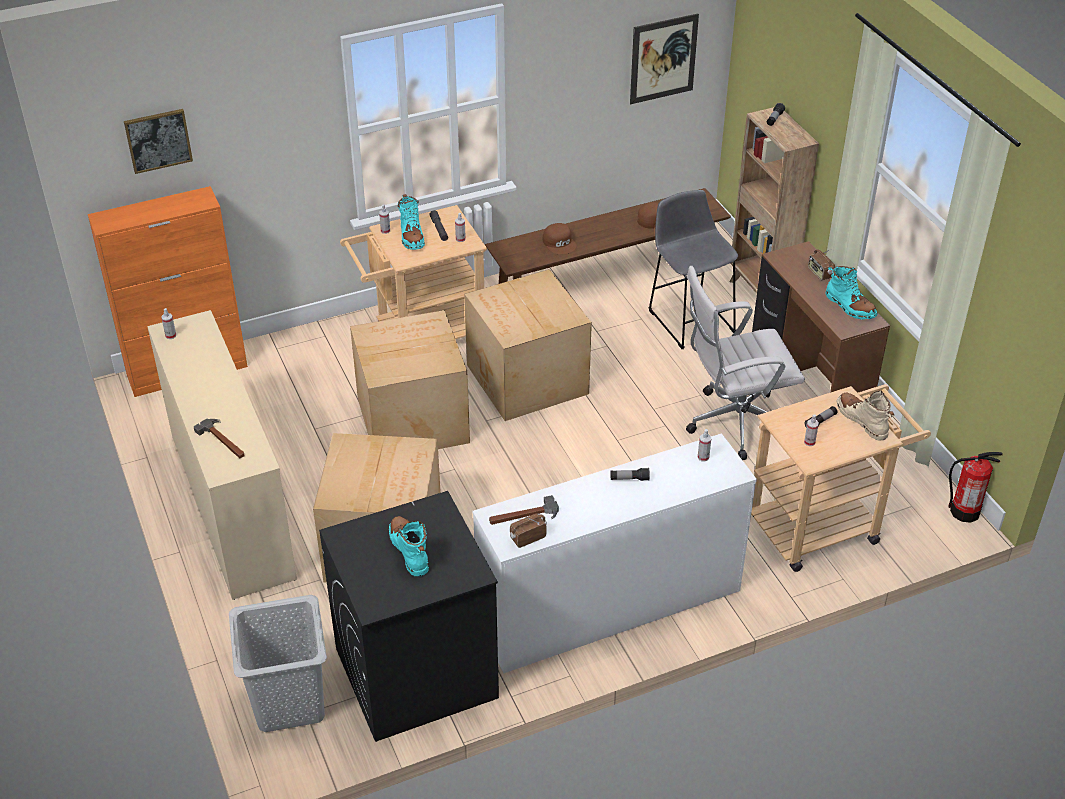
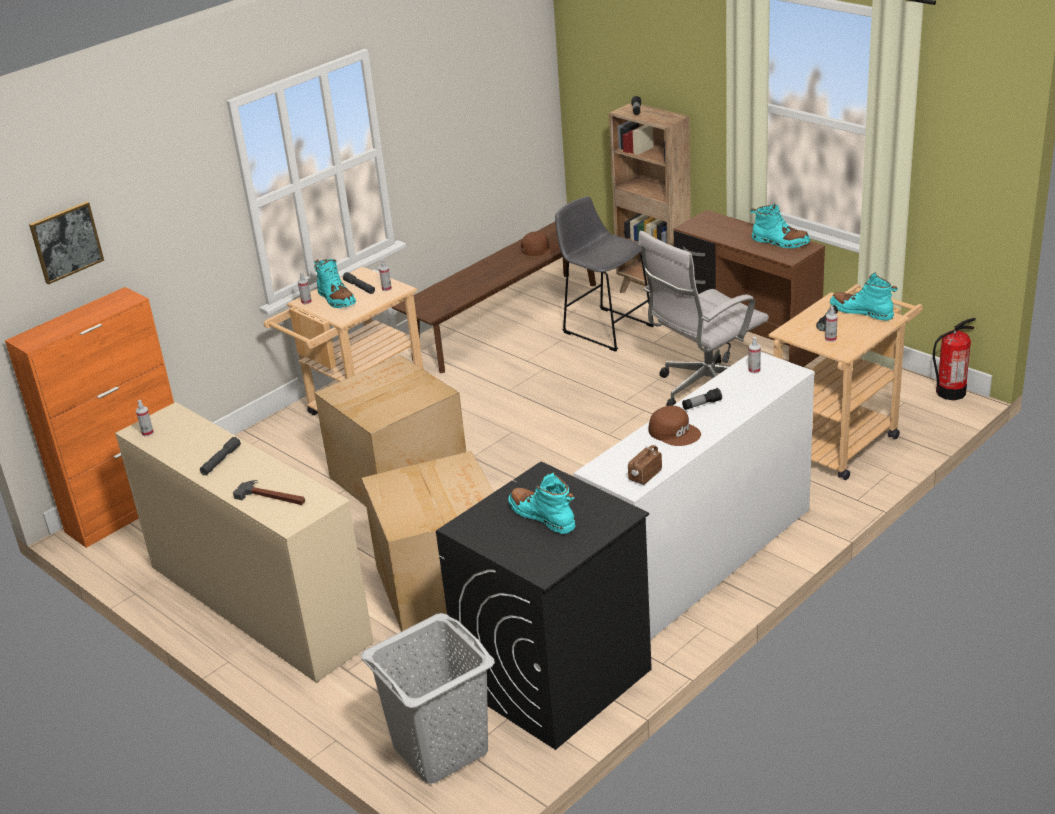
camera: 20 degrees left, 10 degrees down
cardboard box [464,269,592,421] -> none
hammer [489,495,559,525] -> none
brown cap [543,223,577,254] -> brown cap moved to [649,406,701,446]
picture [630,13,699,104] -> none
radio [808,249,835,281] -> none
beige boot [837,391,894,441] -> turquoise boot [830,273,898,321]
none -> grey flashlight [200,437,241,475]

